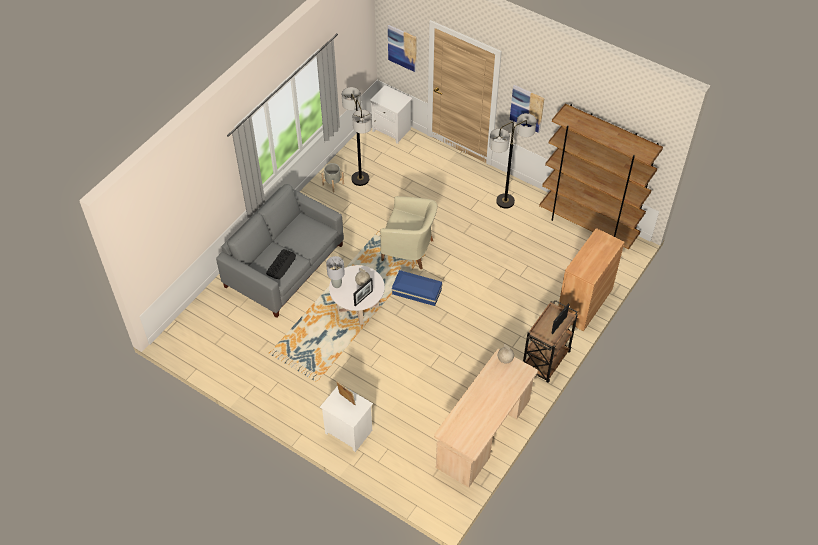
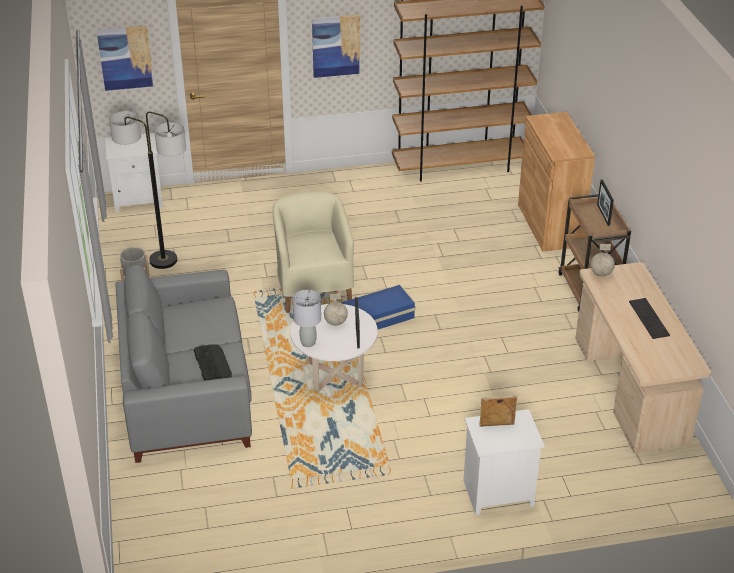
camera: 45 degrees left, 15 degrees down
beige armchair [380,196,437,269] -> beige armchair turned 75 degrees counterclockwise [272,191,354,313]
floor lamp [489,113,537,209] -> none
none -> keyboard [629,298,670,339]

